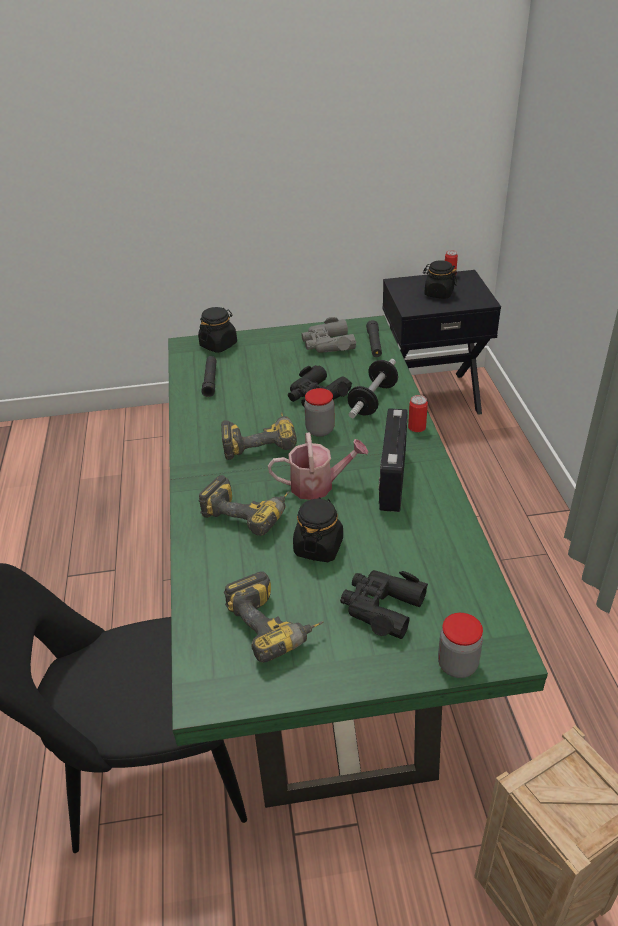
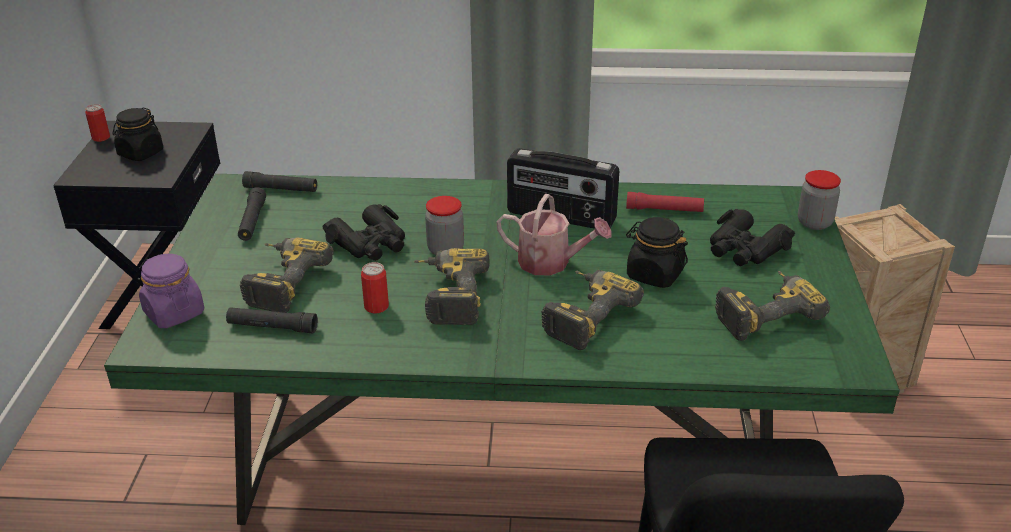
camera: 80 degrees left, 5 degrees down
black jar [198,307,237,353] -> purple jar [139,254,204,328]
watering can [268,432,369,500] -> watering can turned 105 degrees clockwise [496,194,612,276]
grey binoculars [301,317,356,353] -> black flashlight [238,187,266,241]
dumbbell [348,359,398,418] -> none
can [408,395,428,432] -> can moved to [361,262,389,313]
none -> power drill [240,237,334,313]
none -> red flashlight [626,192,704,212]

